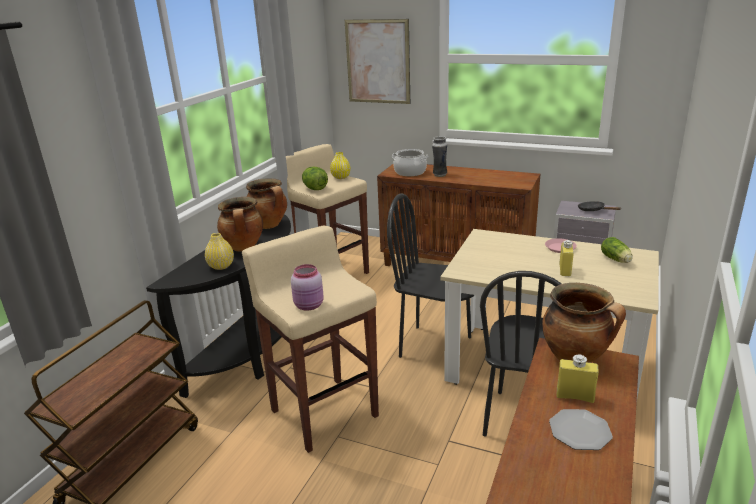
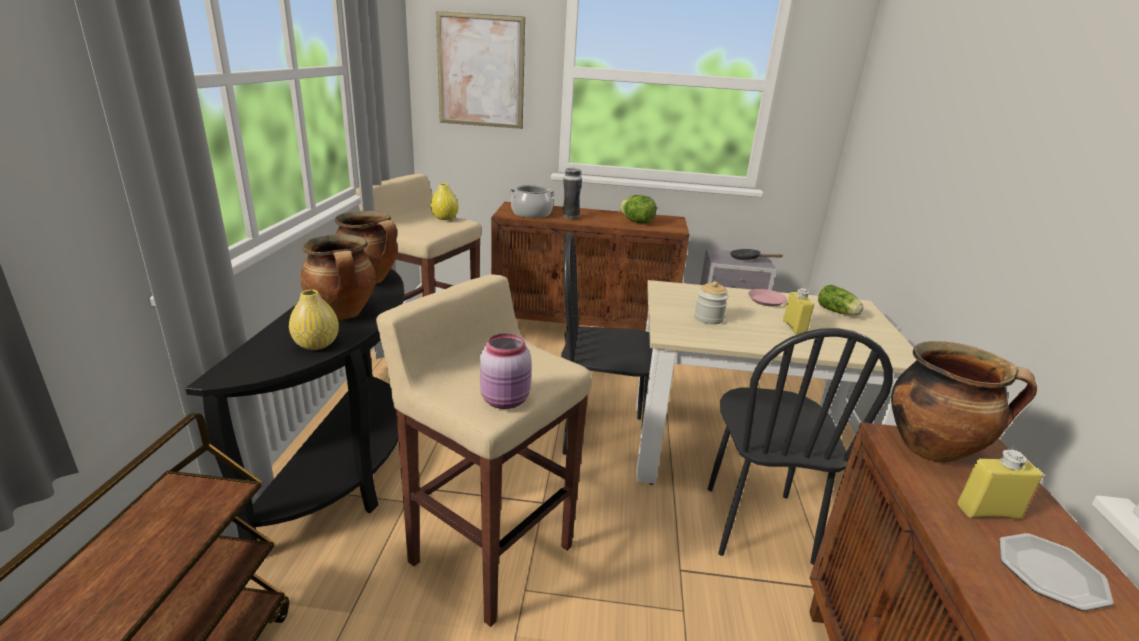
camera: 20 degrees left, 0 degrees up
lettuce [302,167,328,190] -> lettuce moved to [620,195,657,223]
none -> jar [694,281,728,325]

